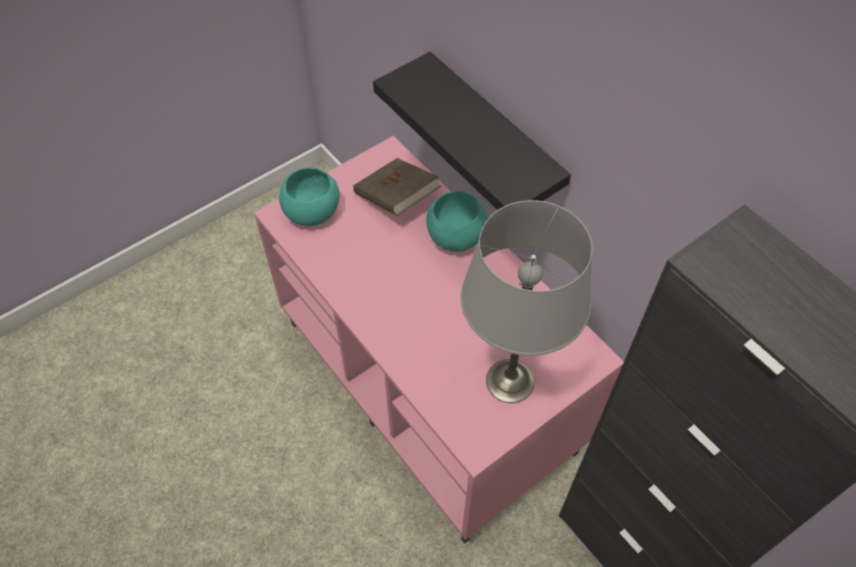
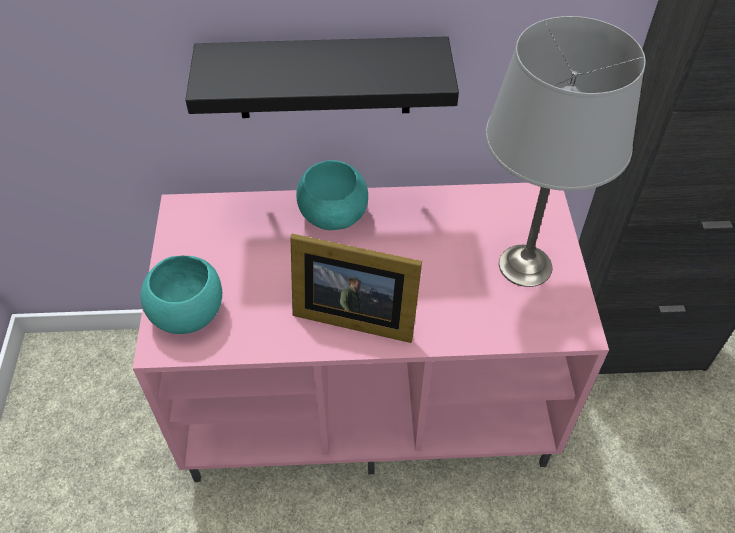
camera: 55 degrees left, 5 degrees down
brown book [353,158,441,216] -> none
none -> picture frame [290,234,422,343]

